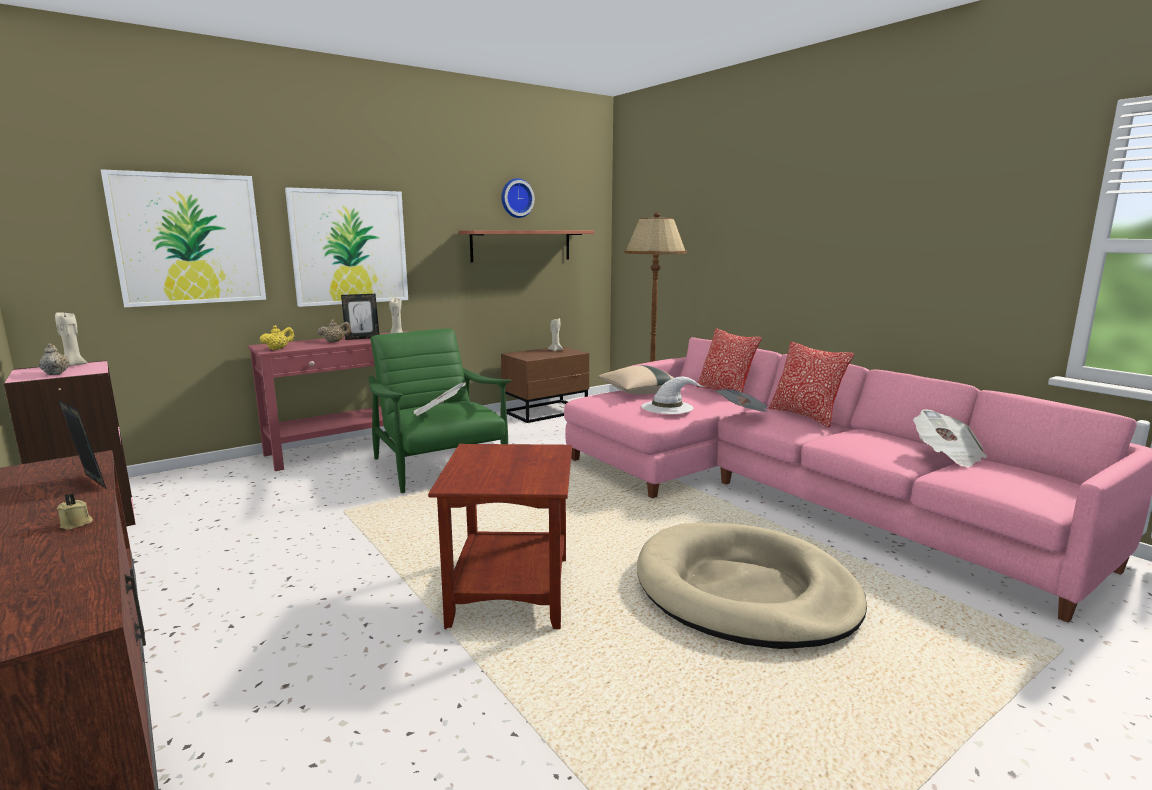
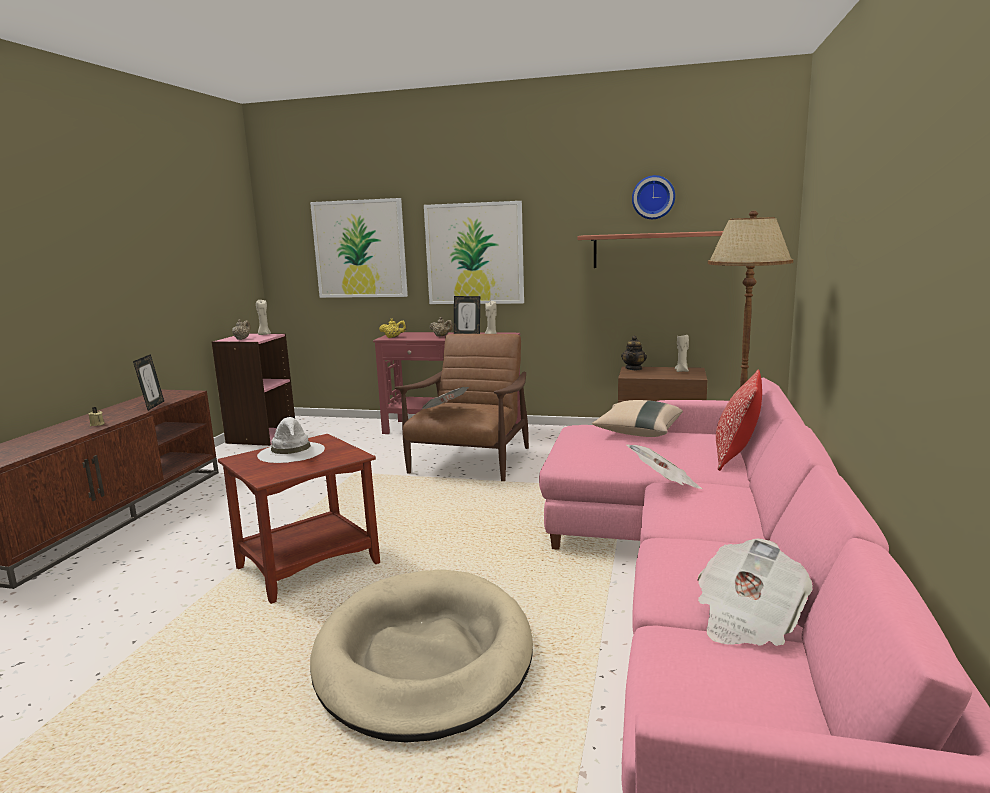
camera: 50 degrees right, 0 degrees up
green armchair [369,329,511,493] -> brown armchair [394,334,529,481]
white hat [641,376,705,414] -> white hat moved to [257,417,325,463]
pillow [769,342,854,427] -> none
none -> teapot [621,336,647,370]

